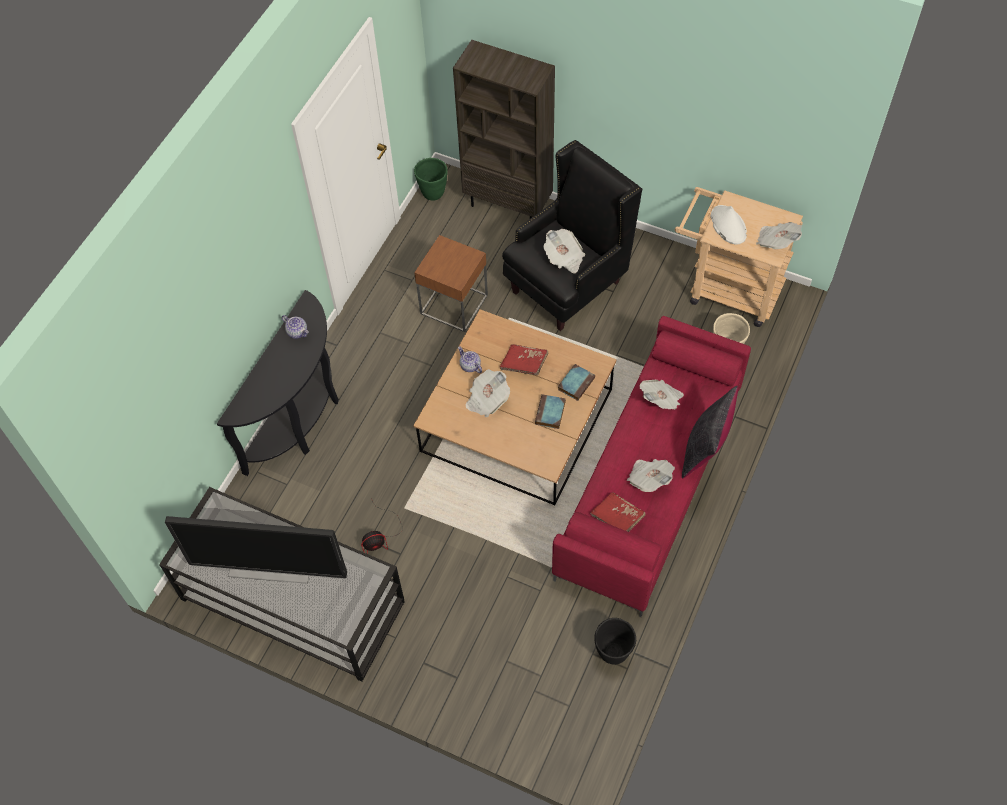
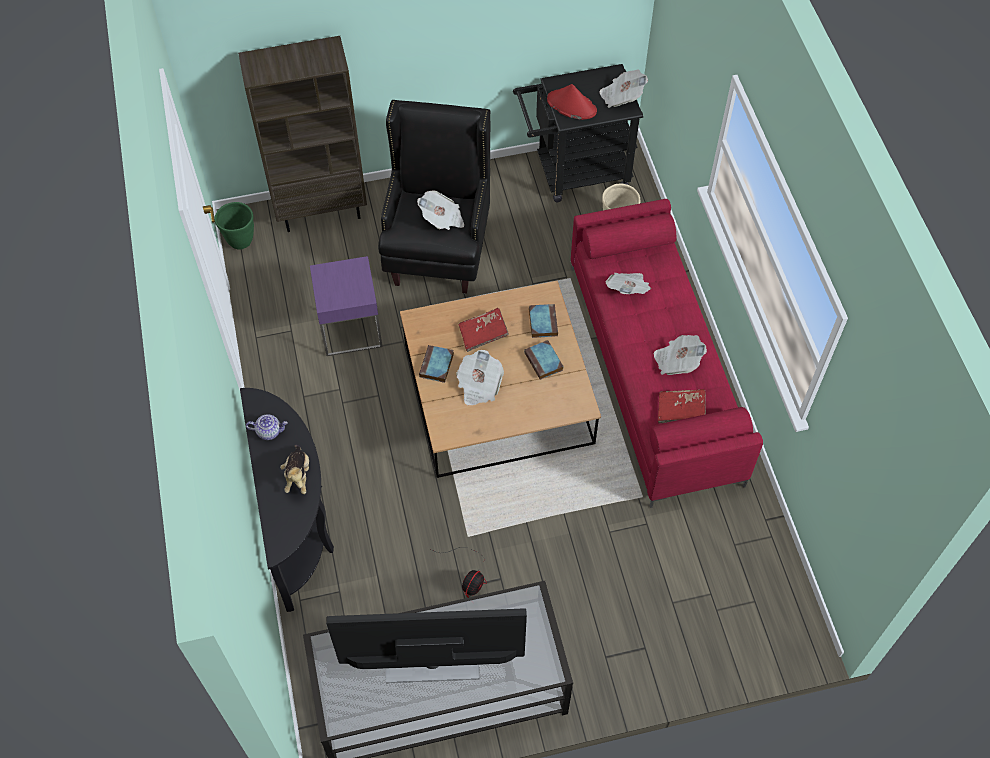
camera: 40 degrees left, 0 degrees up
television [165,516,347,584] -> television turned 150 degrees counterclockwise [326,608,527,683]
brown side table [414,235,488,332] -> purple side table [310,256,383,356]
teapot [458,347,482,373] -> book [419,345,454,383]
black planter [594,618,636,665] -> none
beige cart [675,187,803,327] -> black cart [513,64,643,202]
black pillow [682,386,738,479] -> none
white hat [711,205,747,244] -> red hat [547,84,597,120]
none -> plush toy [280,445,309,494]

